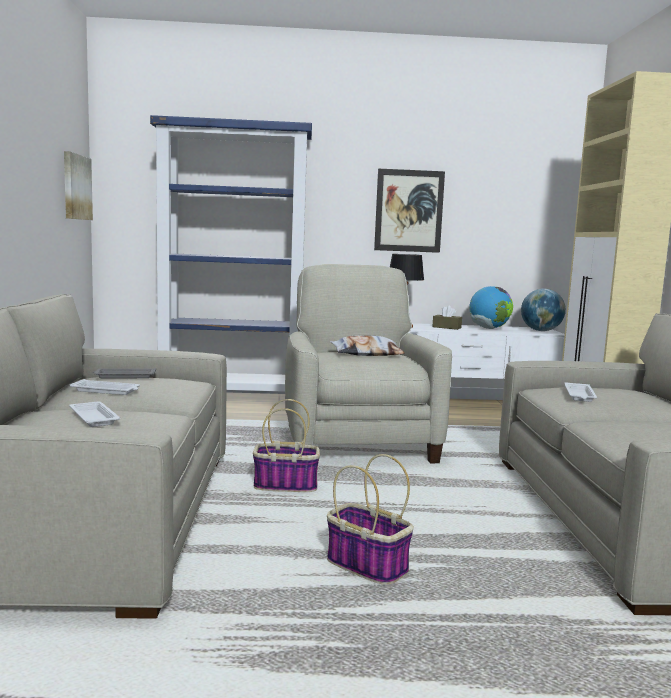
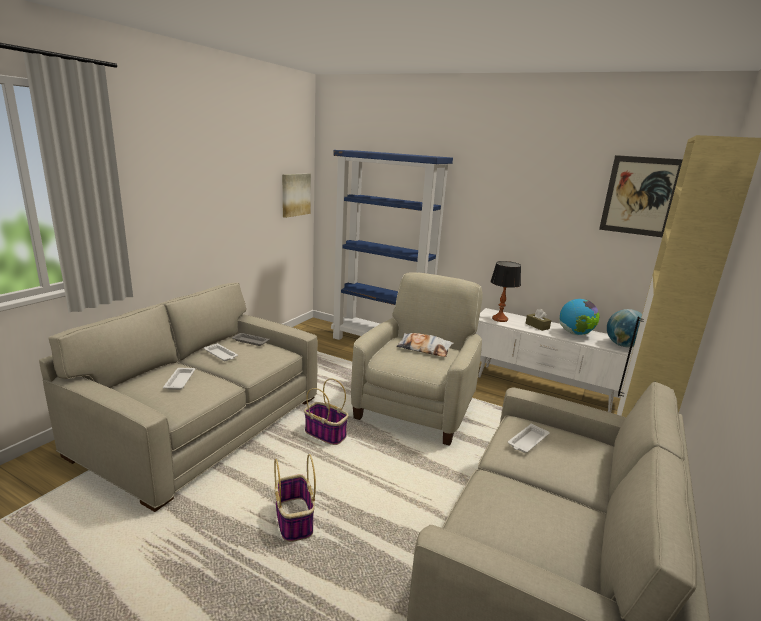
camera: 30 degrees right, 10 degrees up
picture [374,169,445,253] -> picture moved to [599,155,683,237]

